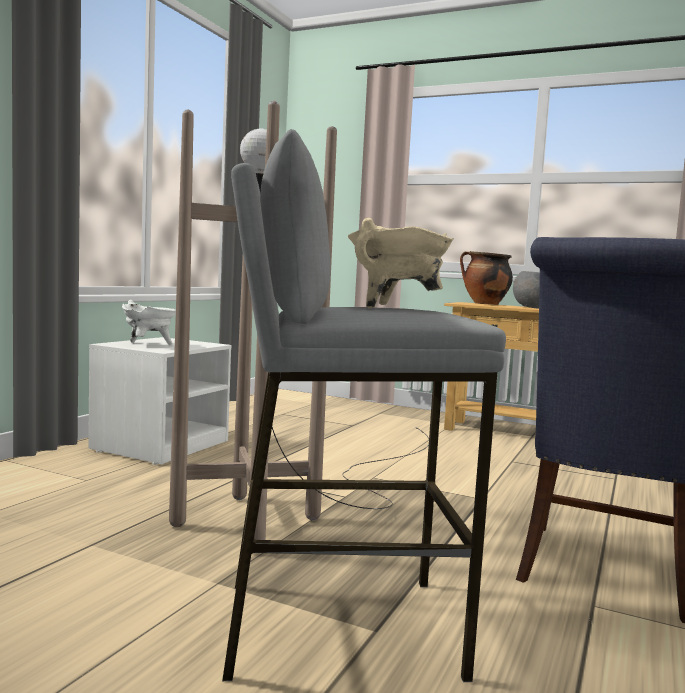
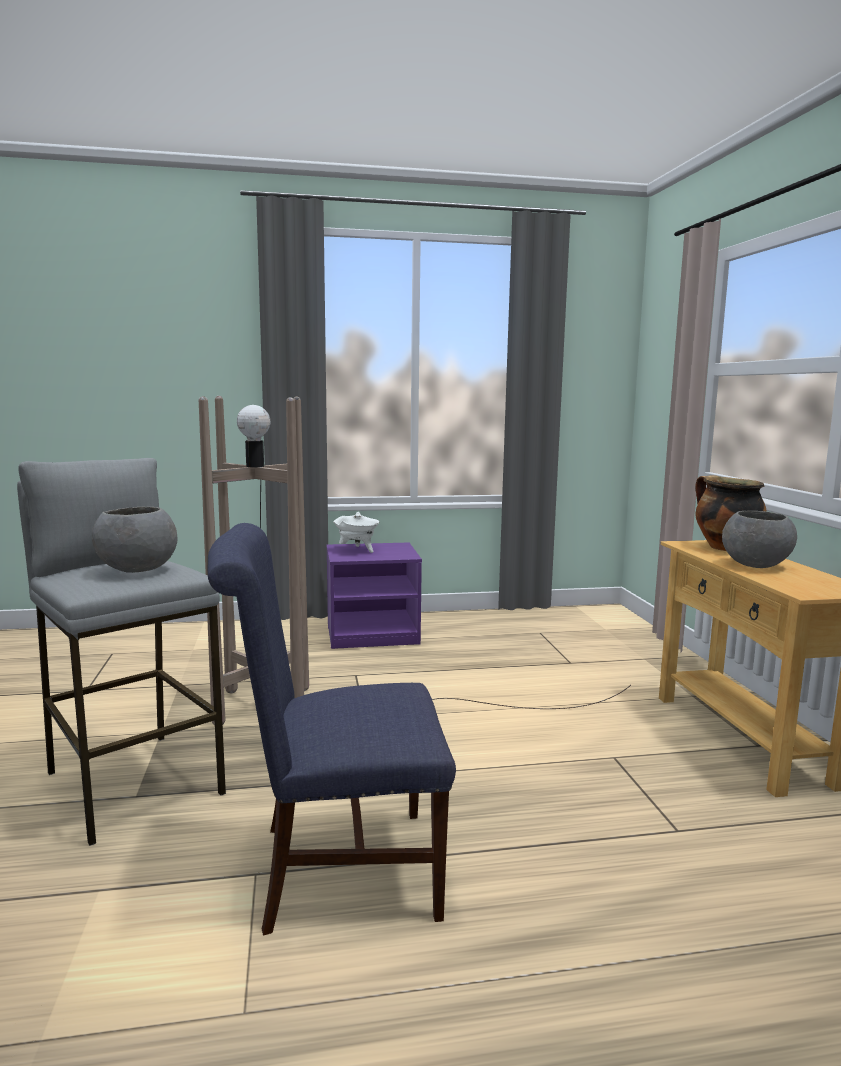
camera: 55 degrees right, 5 degrees up
white nightstand [88,337,231,465] -> purple nightstand [326,542,422,649]
beige cooking pot [348,218,454,308] -> grey bowl [92,507,177,573]

